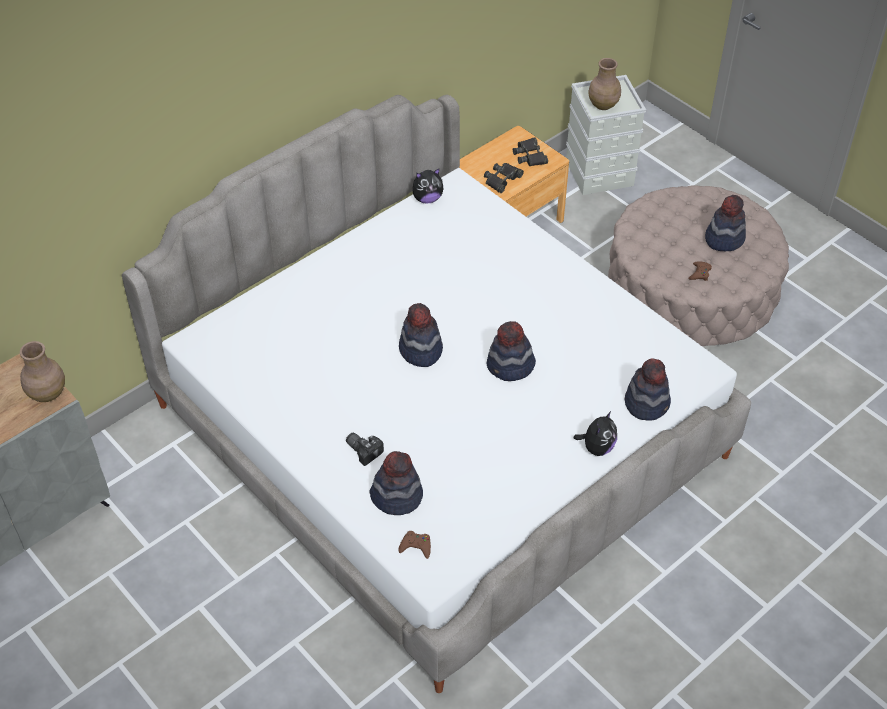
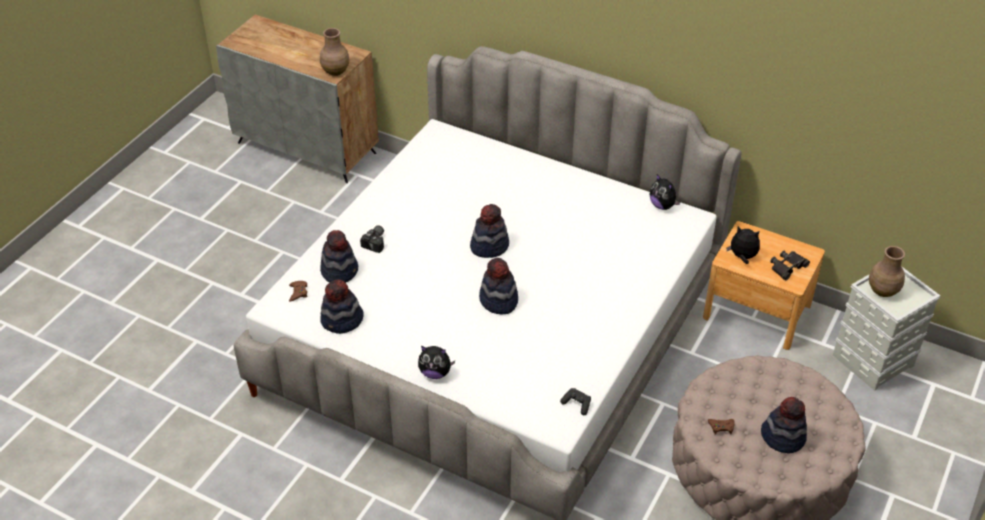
camera: 70 degrees right, 5 degrees down
black binoculars [484,163,524,193] -> plush toy [727,226,760,264]
hat [624,358,671,421] -> hat moved to [320,279,364,334]
none -> black game controller [560,388,591,415]

